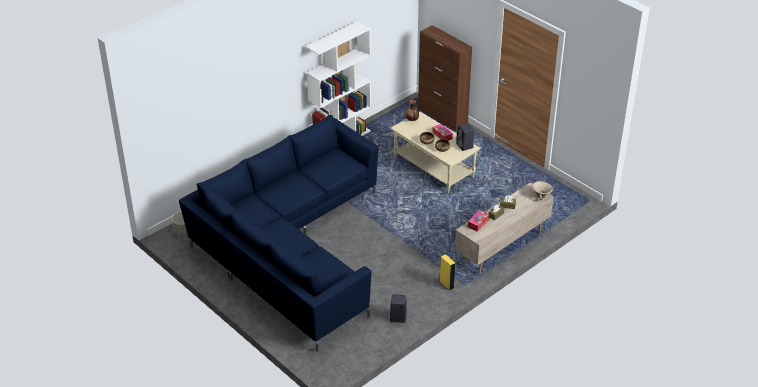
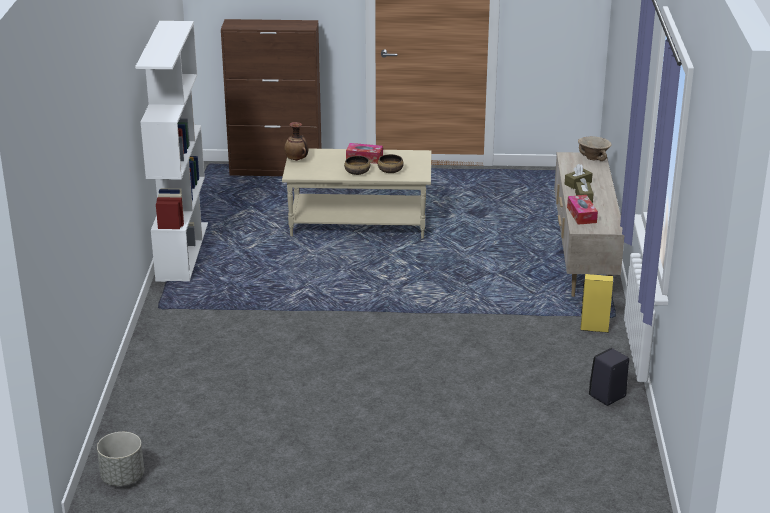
camera: 45 degrees left, 10 degrees down
blue sofa [179,115,379,352] -> none
black speaker [456,123,474,151] -> none

